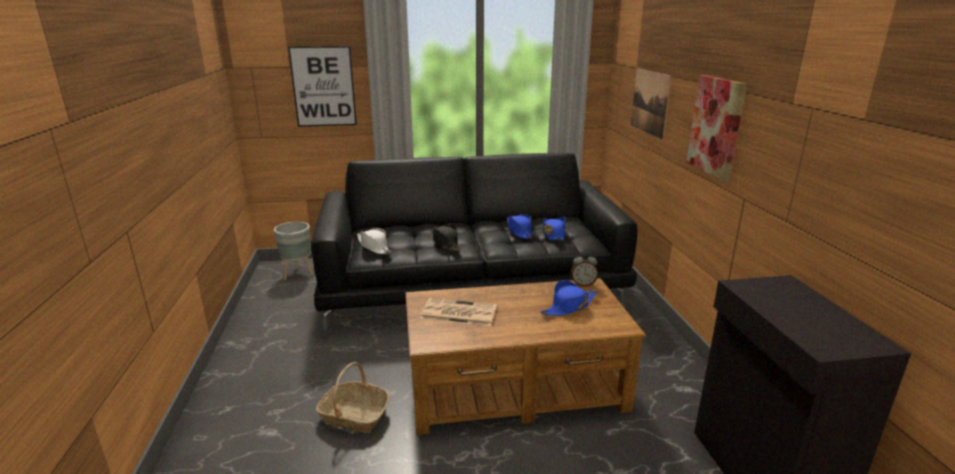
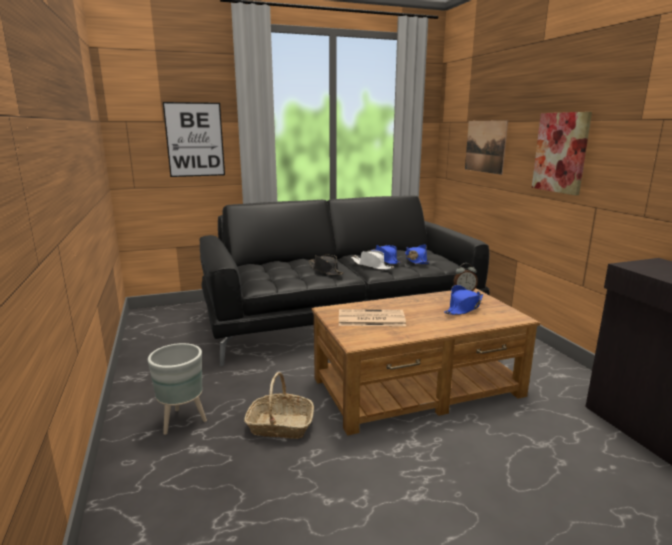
camera: 10 degrees left, 5 degrees down
grey planter [274,222,314,280] -> grey planter moved to [148,343,207,435]
white hat [357,228,391,254] -> white hat moved to [351,250,394,270]

